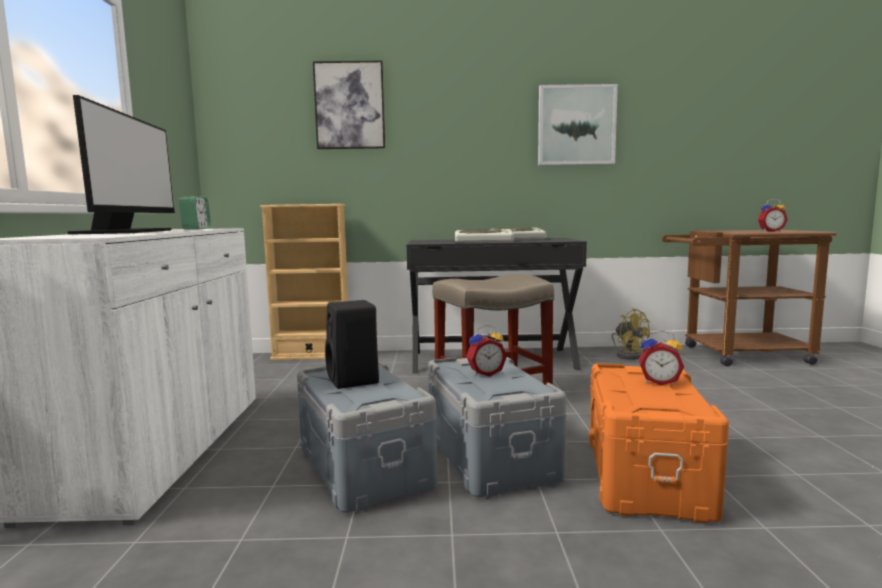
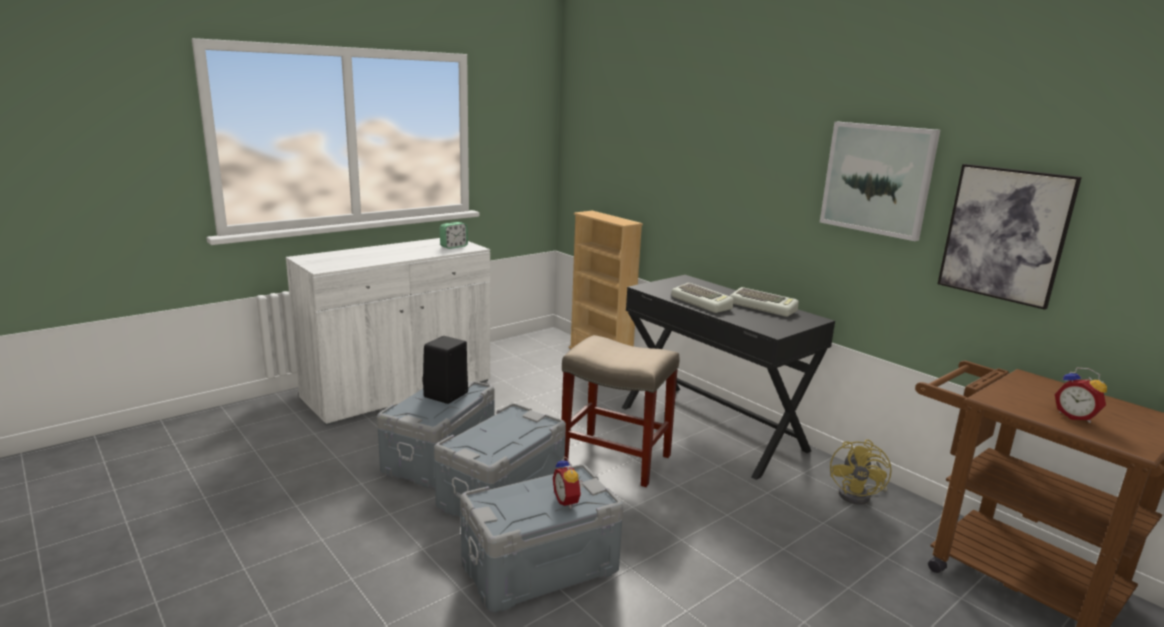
camera: 50 degrees right, 10 degrees up
monitor [68,95,175,235] -> none
picture [313,61,385,149] -> picture moved to [938,164,1082,310]
alarm clock [466,325,507,377] -> none
orange storage box [589,363,729,523] -> grey storage box [460,464,623,612]

